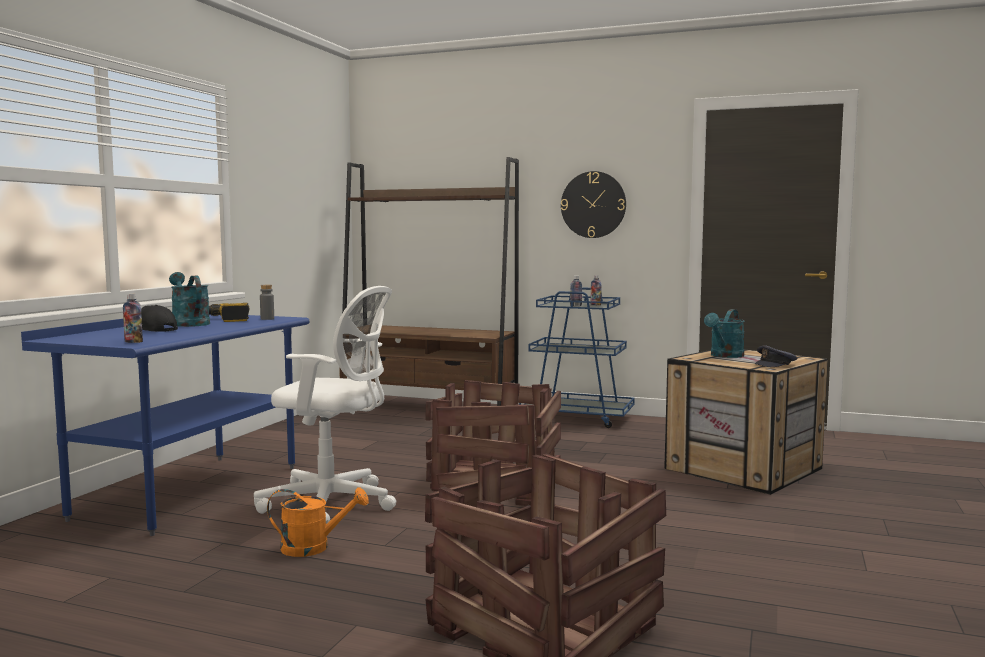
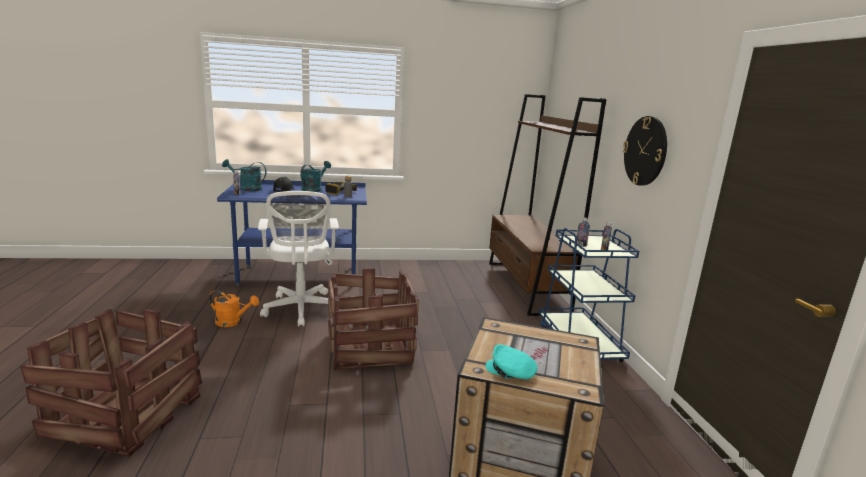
camera: 60 degrees right, 10 degrees up
orange watering can [267,487,369,557] -> orange watering can turned 45 degrees counterclockwise [209,290,259,327]
turquoise watering can [704,309,745,358] -> turquoise watering can moved to [222,159,267,191]
grey cap [755,345,798,367] -> turquoise cap [486,344,537,379]

